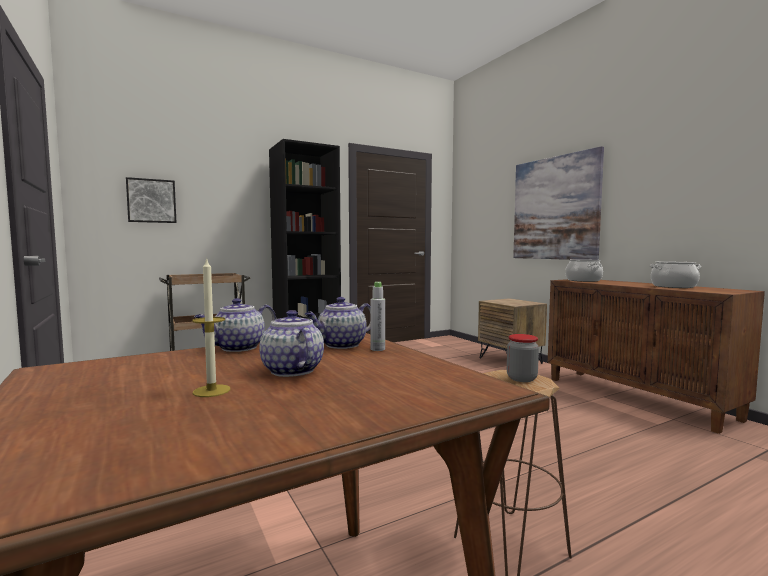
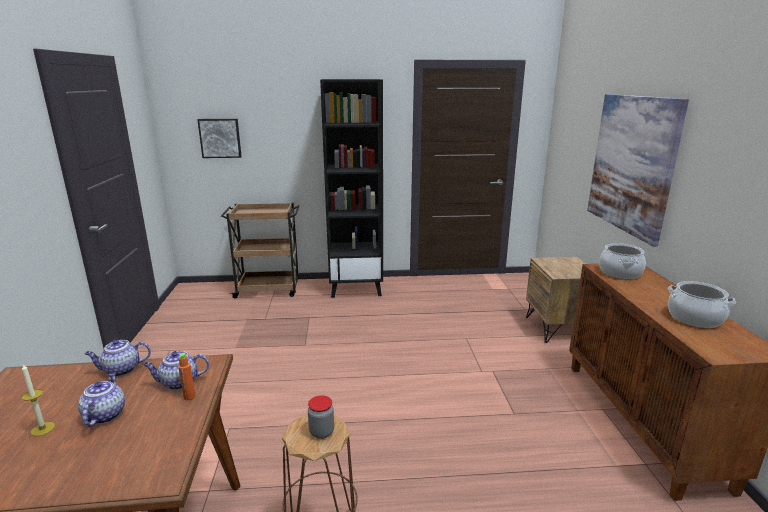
camera: 25 degrees right, 15 degrees up
grey bottle [370,282,385,351] -> orange bottle [178,353,195,400]

